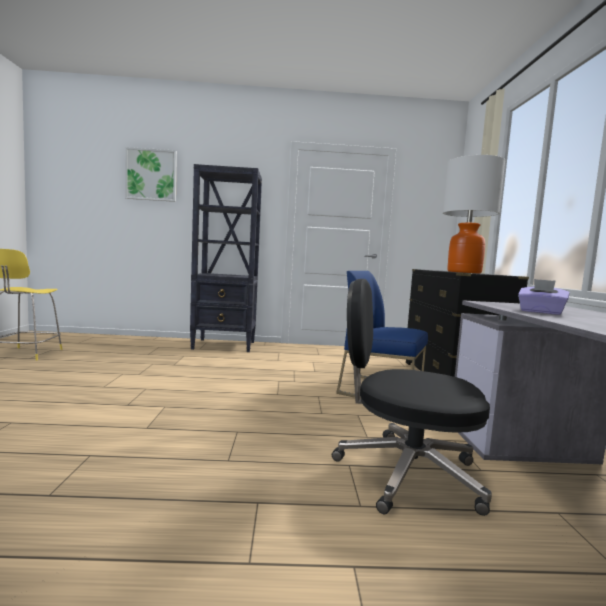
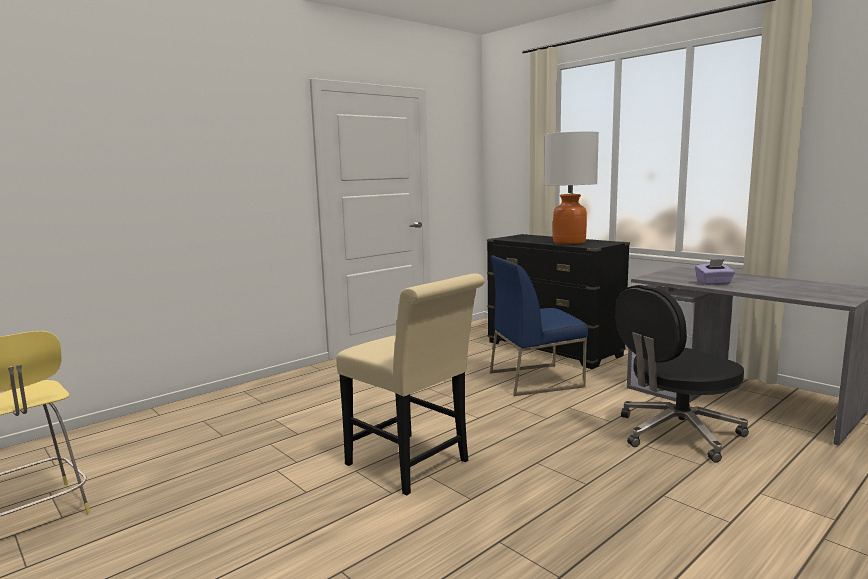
camera: 40 degrees left, 5 degrees up
picture [125,147,177,202] -> none
black bookcase [190,164,262,352] -> none
none -> beige chair [336,274,485,495]

